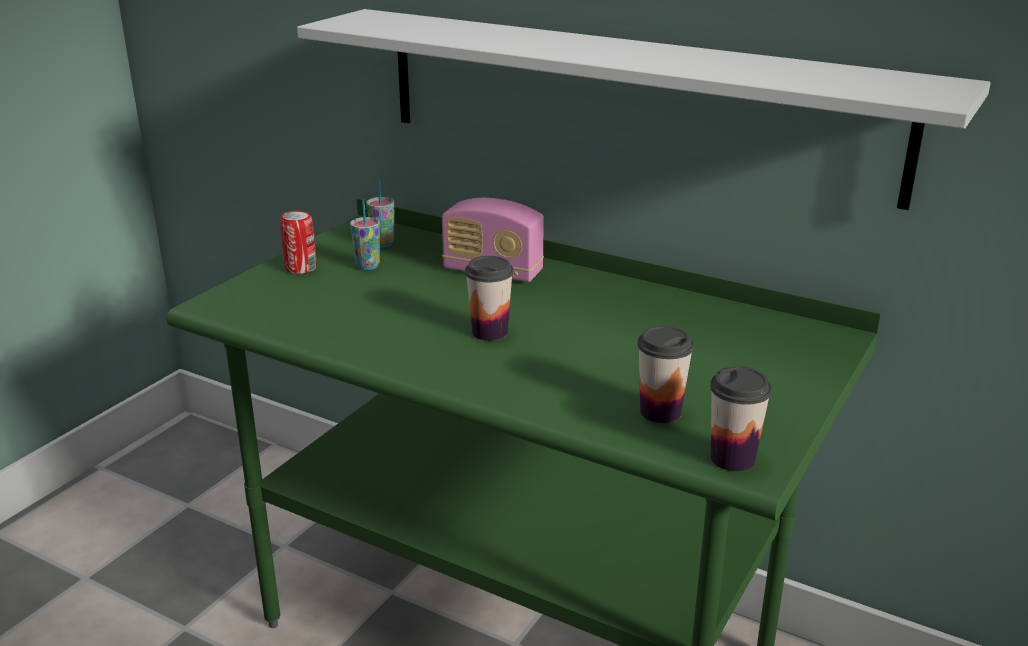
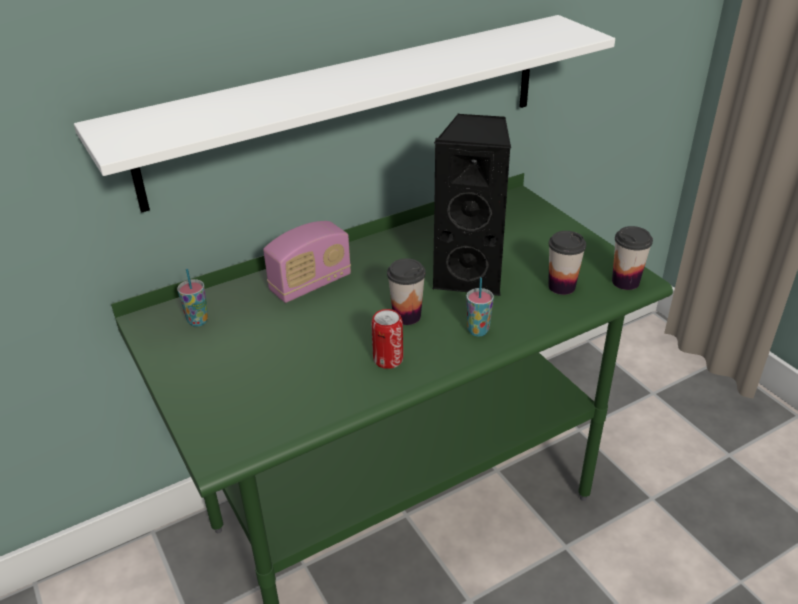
camera: 60 degrees left, 10 degrees up
can [280,211,317,274] -> can moved to [371,309,403,369]
cup [350,199,380,270] -> cup moved to [466,277,494,336]
none -> black speaker [432,114,511,296]

